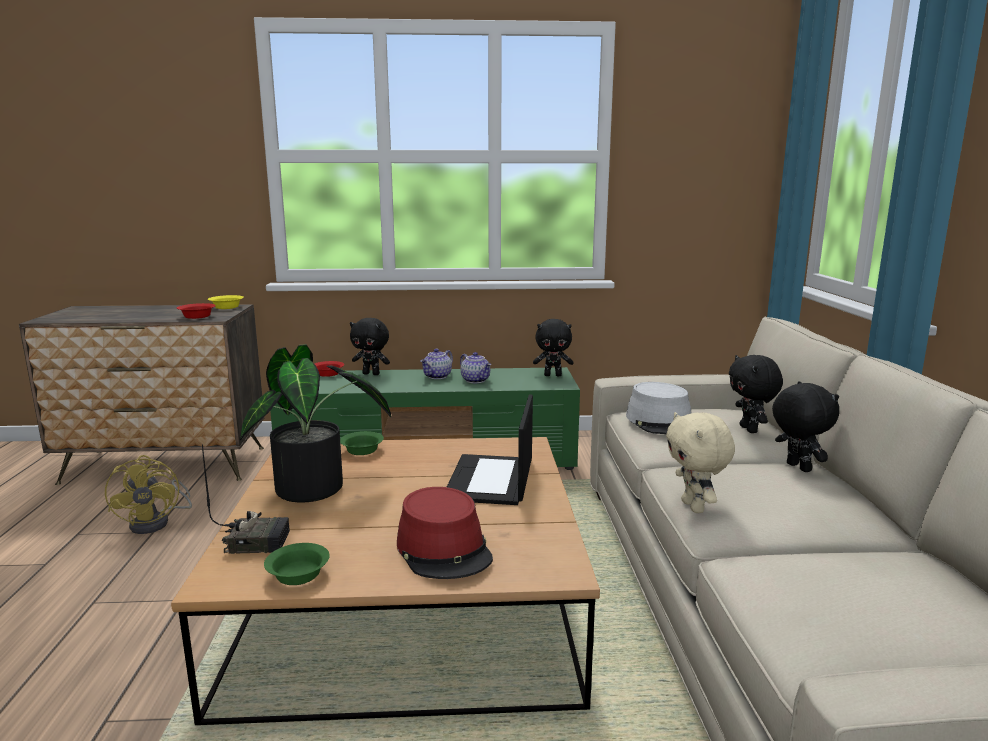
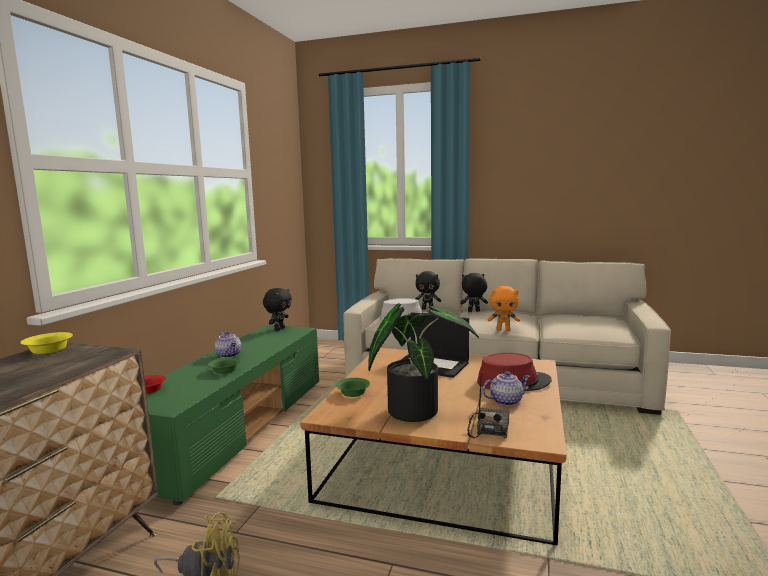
camera: 70 degrees left, 5 degrees down
red bowl [177,303,216,319] -> none
green bowl [264,543,330,585] -> green bowl moved to [208,357,241,374]
black plush toy [350,318,390,375] -> none
teapot [460,352,491,383] -> teapot moved to [482,371,531,406]
beige plush toy [666,412,735,513] -> orange plush toy [488,286,520,331]

